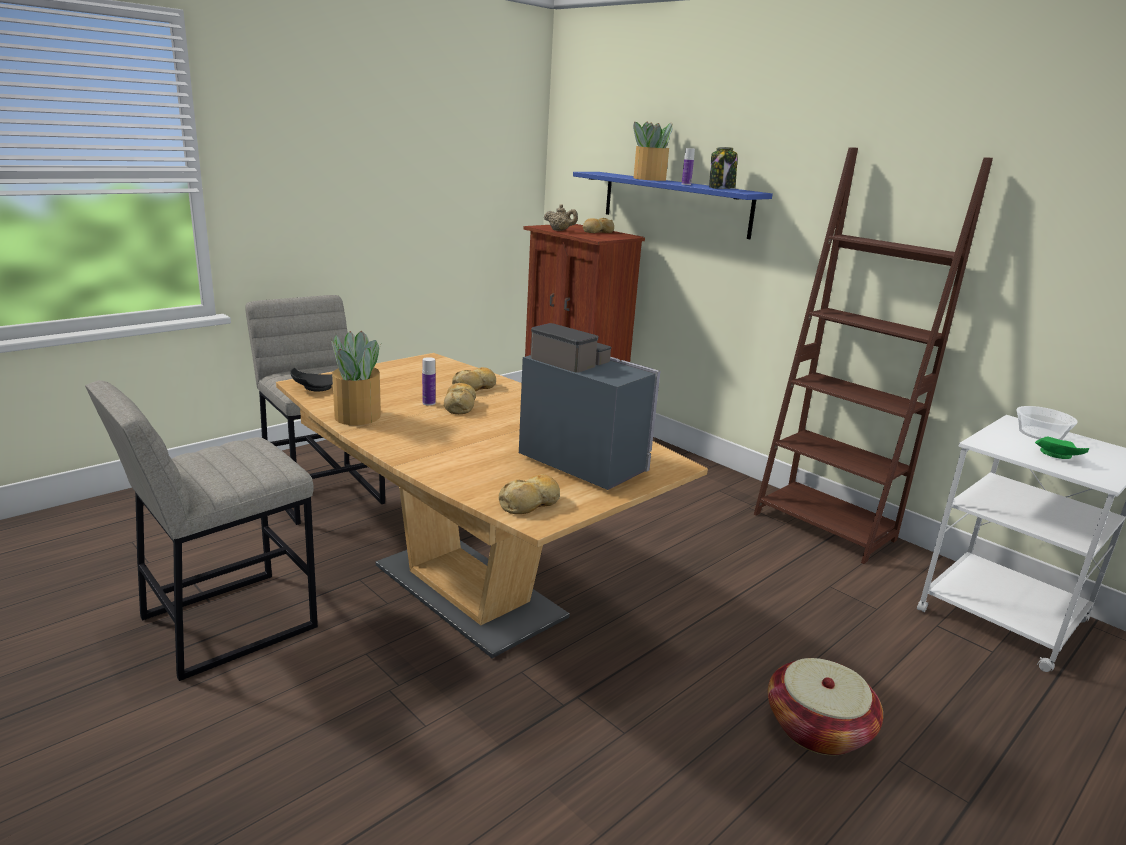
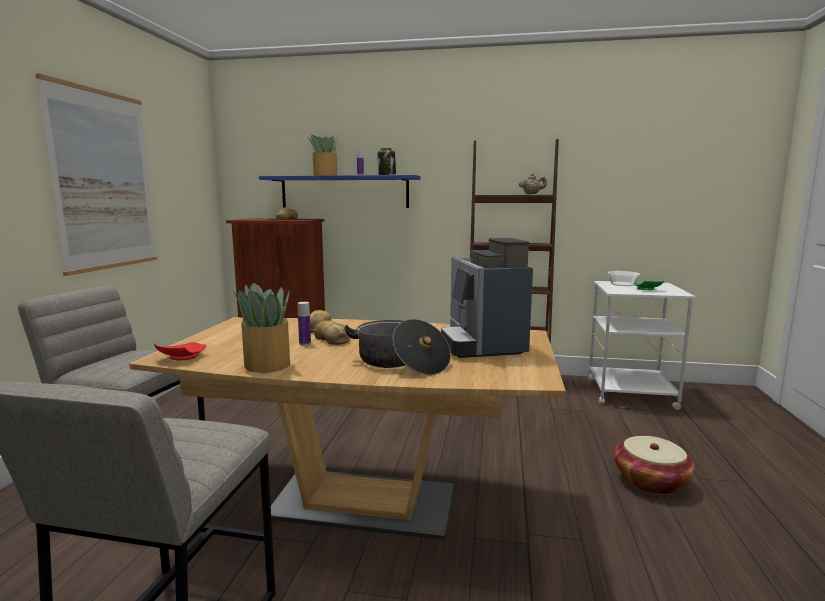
camera: 35 degrees left, 10 degrees down
black plate [290,368,333,391] -> red plate [154,342,206,361]
bread [499,474,560,514] -> none
coffee machine [519,323,660,490] -> coffee machine turned 105 degrees counterclockwise [441,238,533,358]
beige teapot [544,204,578,231] -> beige teapot moved to [519,173,547,194]
none -> picture [36,73,157,276]
none -> cooking pot [344,319,451,375]

